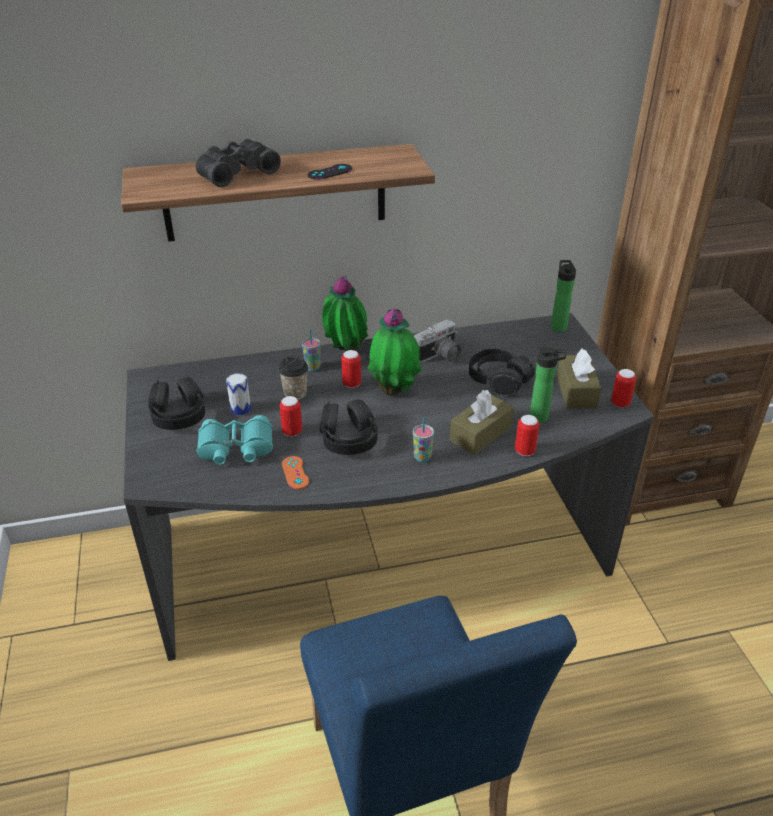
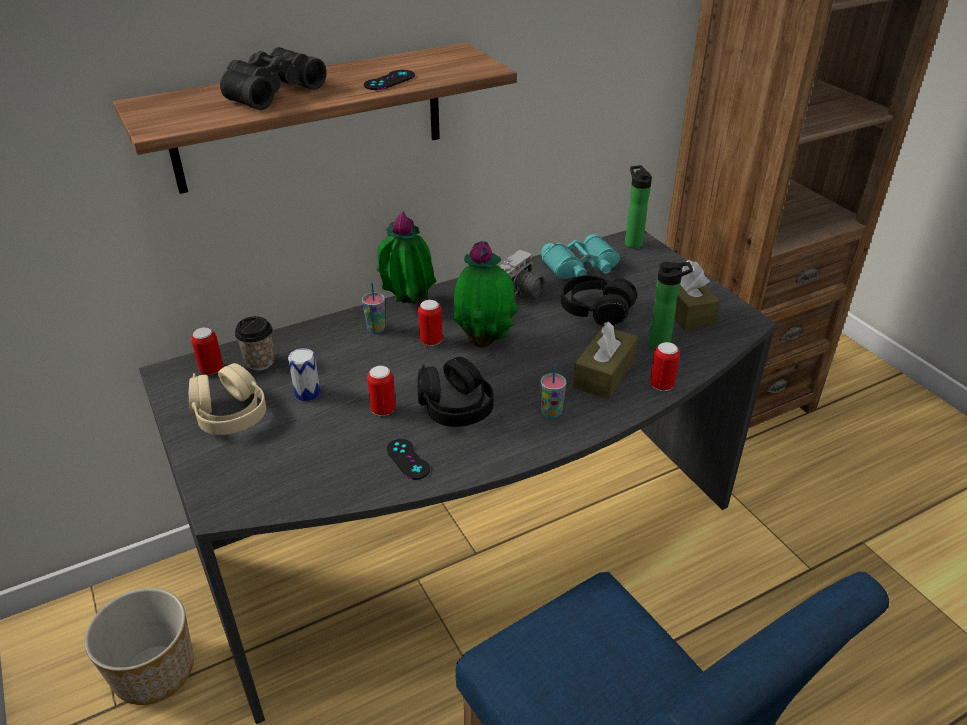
camera: 15 degrees left, 0 degrees up
black headphones [148,377,205,430] -> beige headphones [189,363,266,435]
turquoise binoculars [196,415,273,465] -> turquoise binoculars moved to [541,234,620,279]
cup [278,356,308,400] -> cup moved to [235,316,274,371]
orange game controller [282,456,309,489] -> black game controller [387,439,430,480]
can [611,369,636,408] -> can moved to [191,327,223,375]
none -> planter [85,588,194,705]

